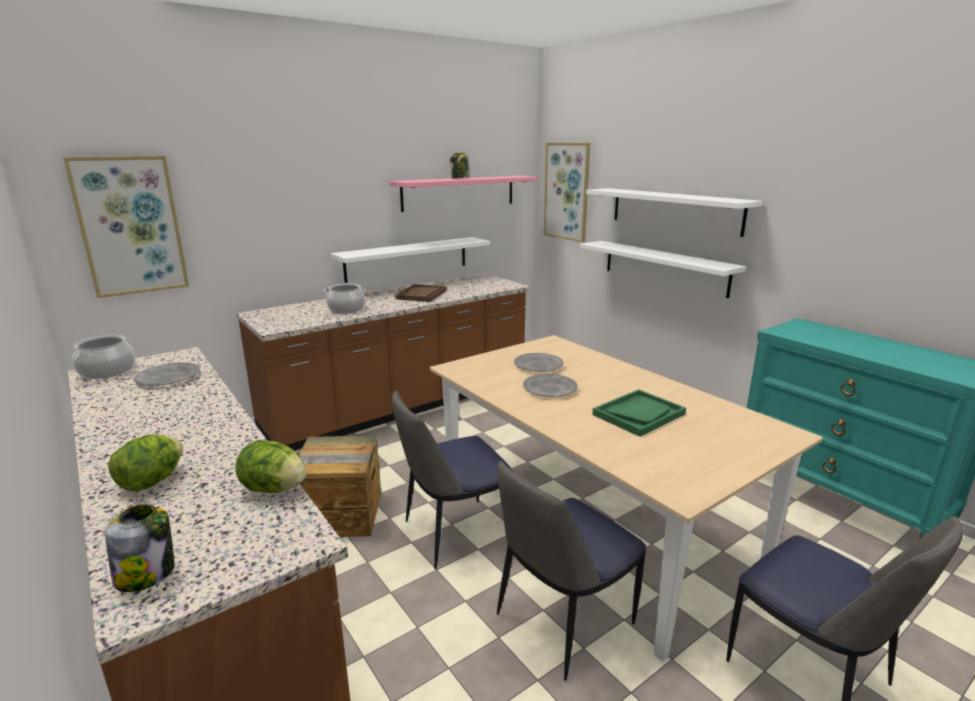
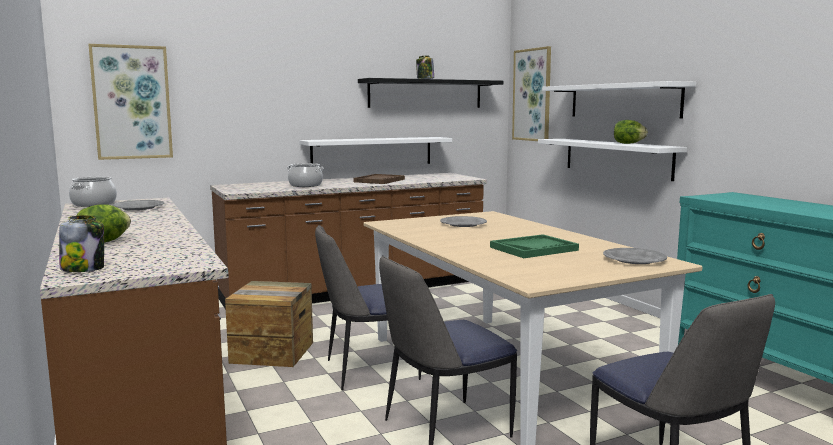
camera: 10 degrees right, 10 degrees down
lettuce [235,441,306,493] -> lettuce moved to [614,120,648,144]
pink shelf [389,176,538,212] -> black shelf [358,78,503,108]
grey plate [523,374,578,397] -> grey plate moved to [603,248,667,264]

